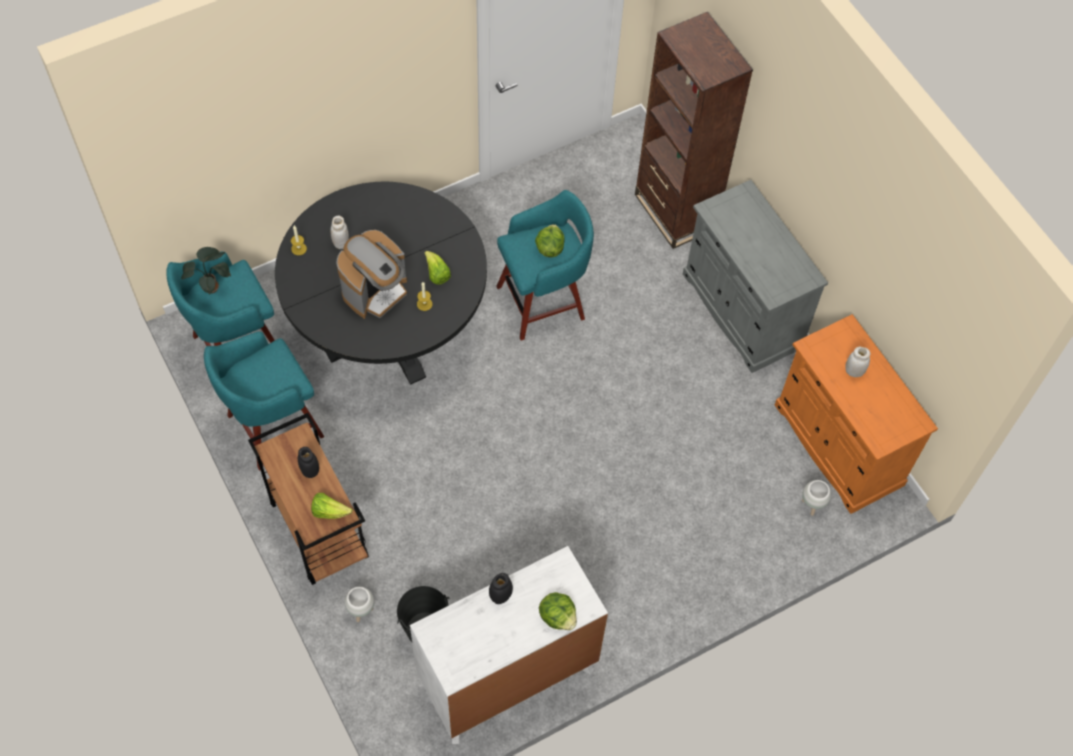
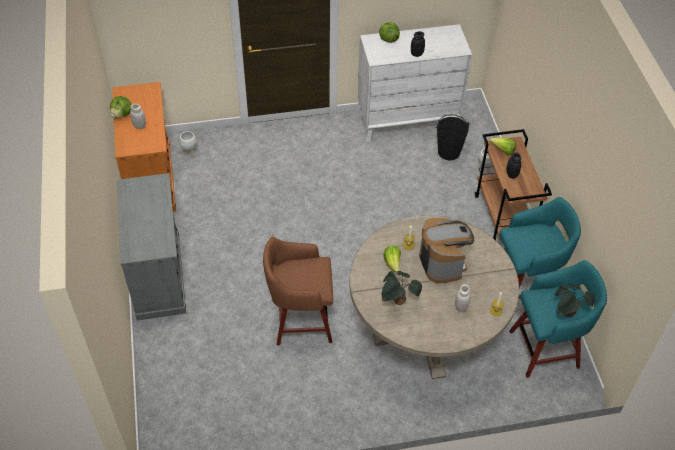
camera: 160 degrees left, 10 degrees down
black dining table [275,182,487,385] -> beige dining table [349,215,519,379]
coffee machine [336,230,407,319] -> coffee machine turned 105 degrees clockwise [419,218,474,283]
turquoise stool [496,190,594,341] -> brown stool [263,236,333,345]
lettuce [535,224,565,257] -> lettuce moved to [110,96,132,118]
brown bookcase [635,12,753,249] -> none
none -> potted plant [382,271,422,305]

